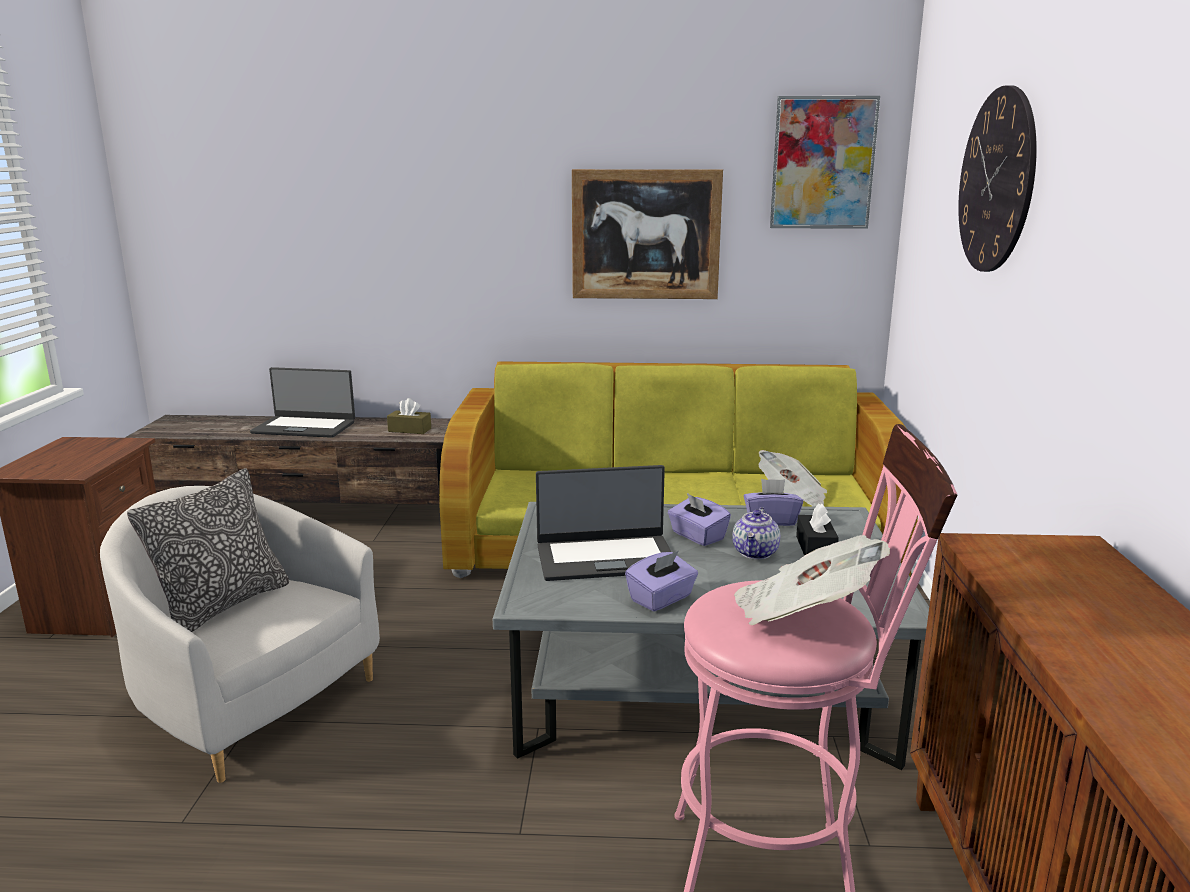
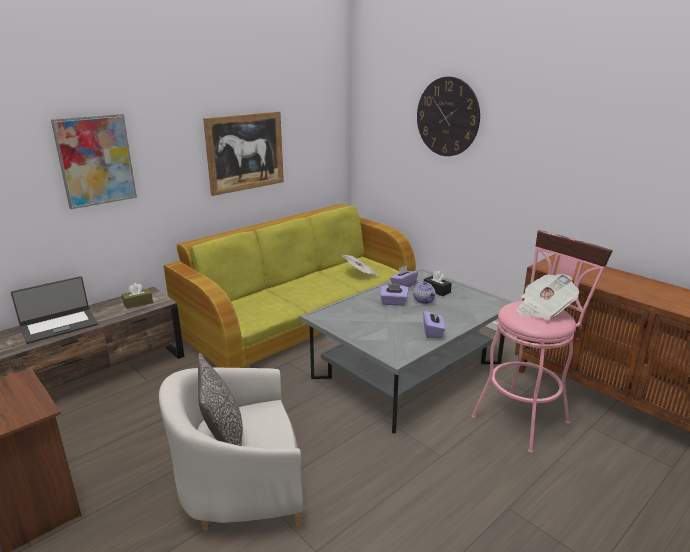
camera: 45 degrees left, 5 degrees up
laptop [536,465,671,581] -> none
picture [770,96,880,229] -> picture moved to [51,114,137,209]

